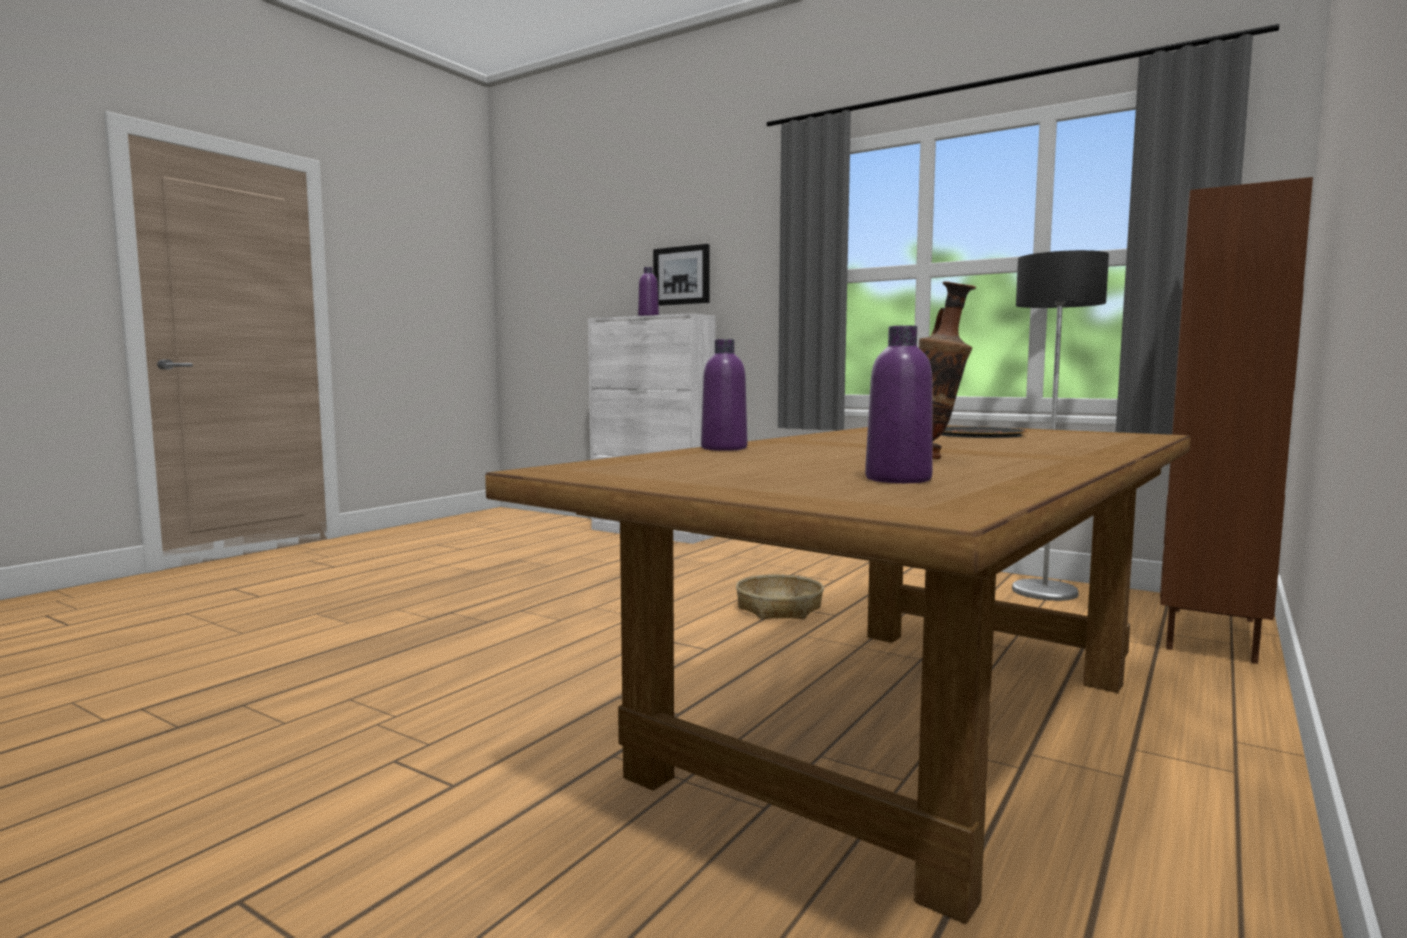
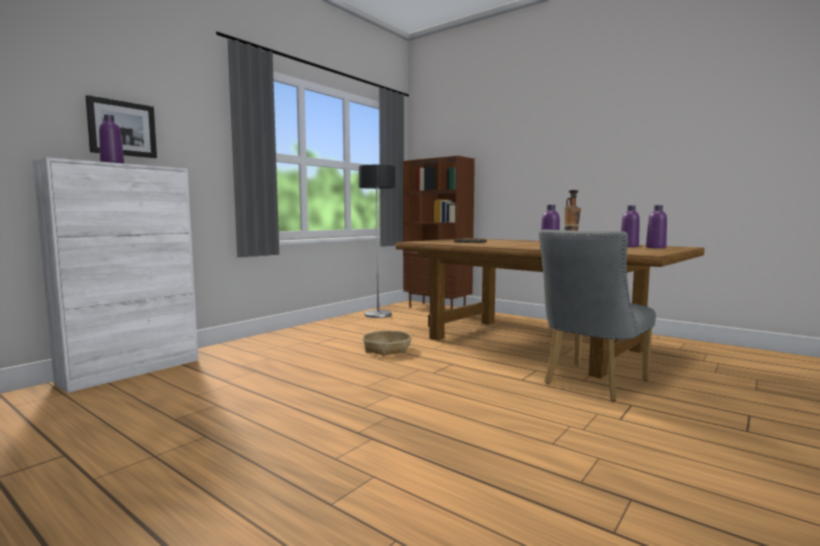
camera: 85 degrees left, 0 degrees up
none -> grey chair [539,230,656,401]
none -> purple bottle [646,205,667,248]

